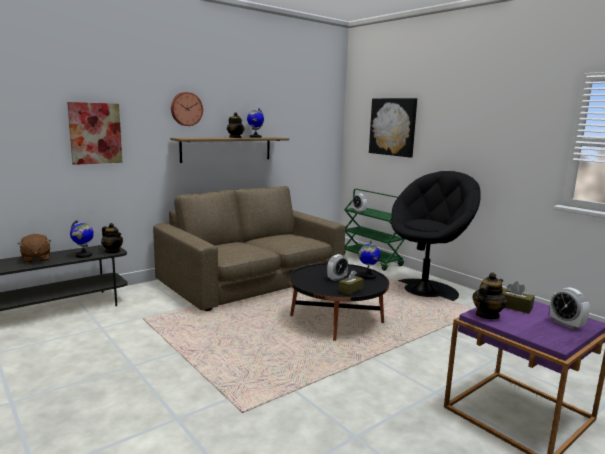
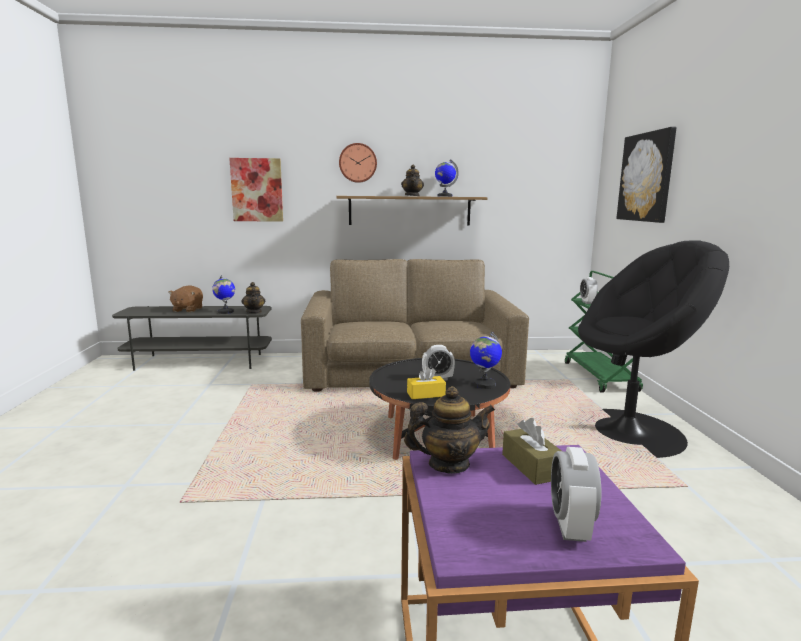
camera: 35 degrees right, 0 degrees up
brown tissue box [339,270,364,295] -> yellow tissue box [407,367,446,399]

